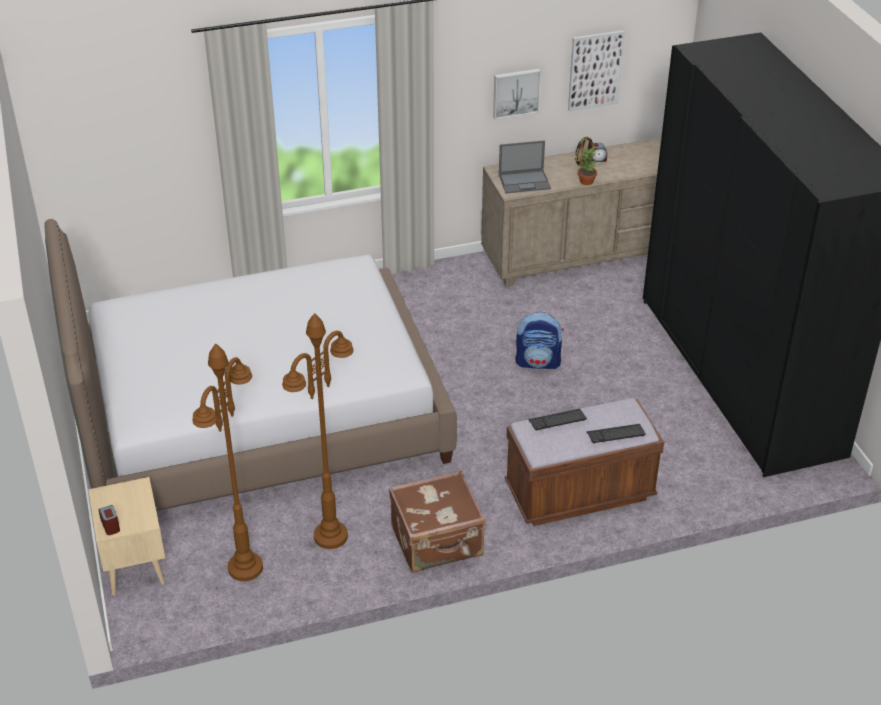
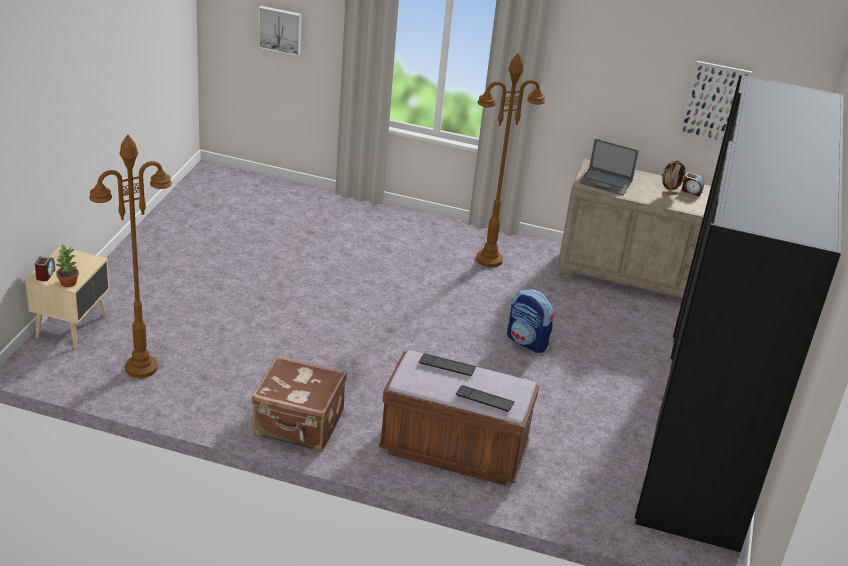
camera: 30 degrees right, 5 degrees down
bed [44,219,457,511] -> none
brown floor lamp [282,313,353,549] -> brown floor lamp moved to [476,53,545,267]
picture [493,69,541,119] -> picture moved to [258,6,302,56]
potted plant [578,147,597,185] -> potted plant moved to [55,244,79,287]

